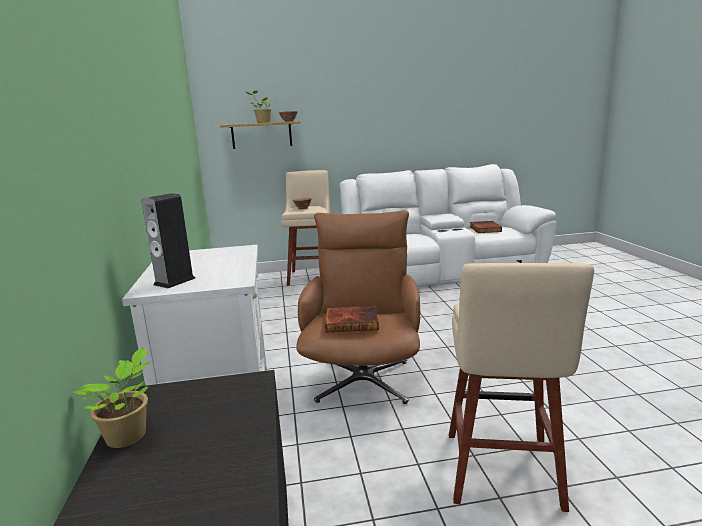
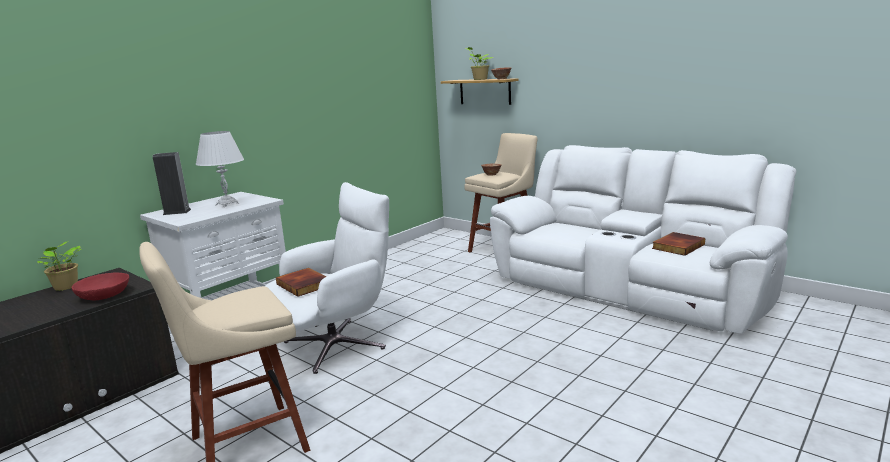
camera: 50 degrees right, 0 degrees up
brown armchair [296,210,420,404] -> white armchair [265,182,389,374]
none -> red bowl [72,272,129,300]
none -> white table lamp [196,131,244,207]

